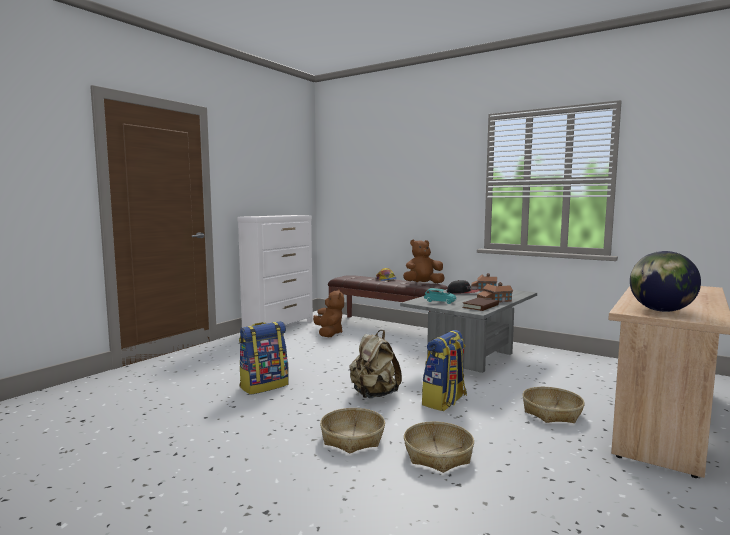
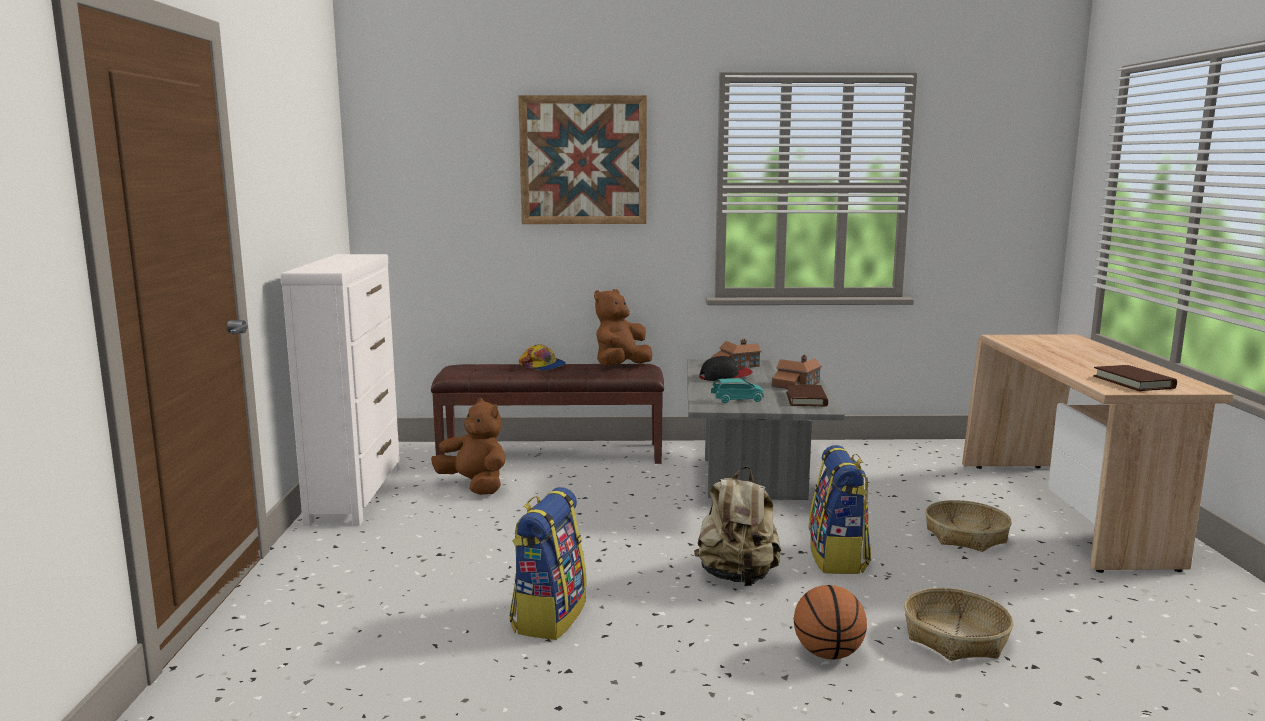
camera: 35 degrees left, 5 degrees up
basket [320,408,385,453] -> basketball [794,585,867,660]
globe [630,251,701,312] -> brown book [1093,365,1177,391]
none -> picture [518,95,647,224]

